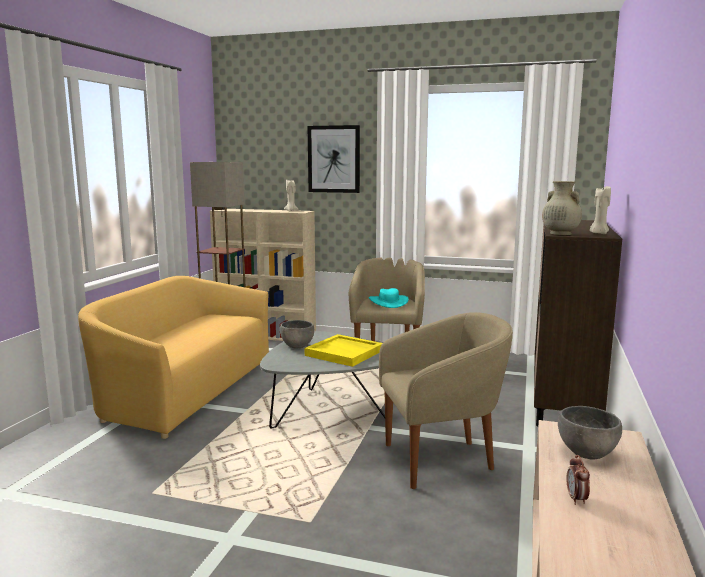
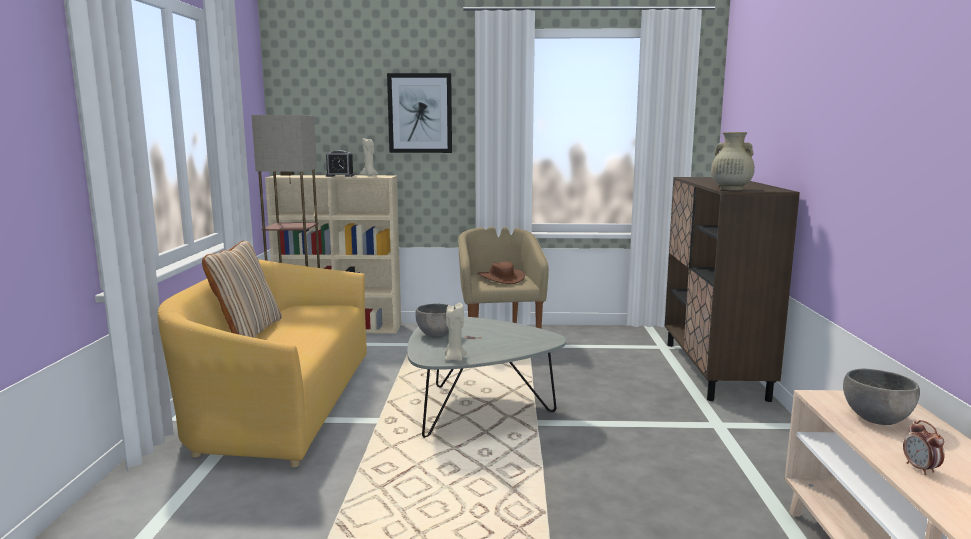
camera: 15 degrees left, 0 degrees up
yellow tray [305,334,383,367] -> none
turquoise hat [369,288,409,308] -> brown hat [478,262,525,284]
beige armchair [379,312,513,489] -> none
beige candle [590,186,611,234] -> beige candle moved to [445,303,467,361]
none -> beige pillow [202,241,282,338]
none -> alarm clock [326,150,354,177]

